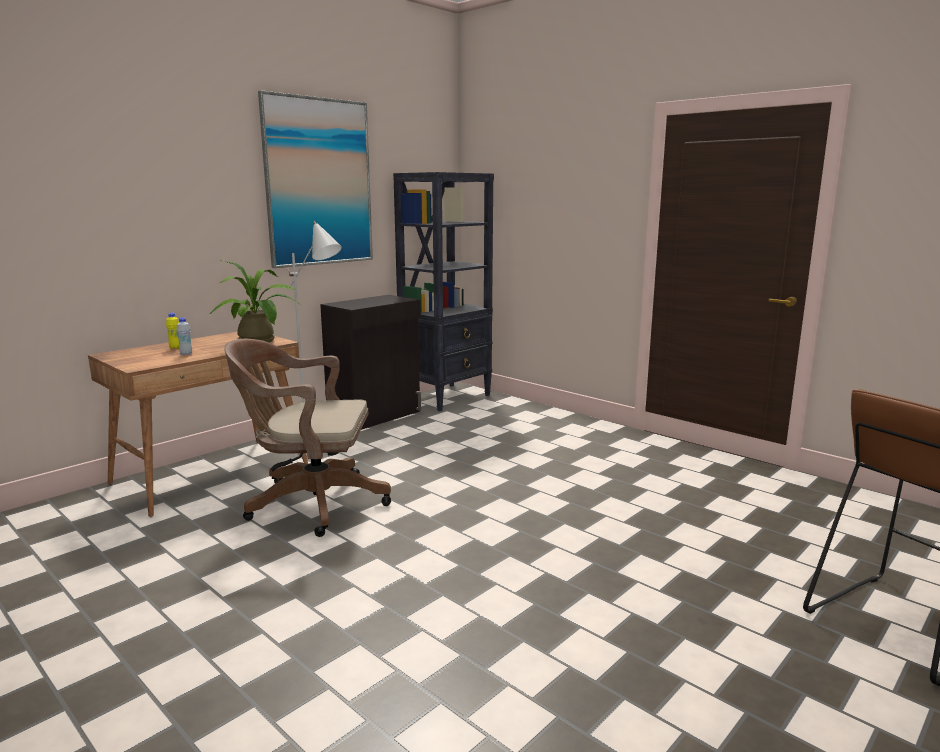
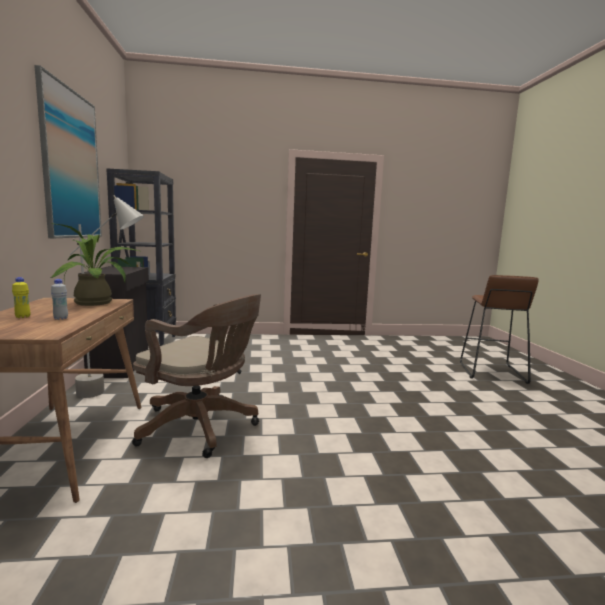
camera: 50 degrees left, 5 degrees down
brown office chair [224,339,391,537] -> brown office chair turned 105 degrees counterclockwise [132,294,261,458]

